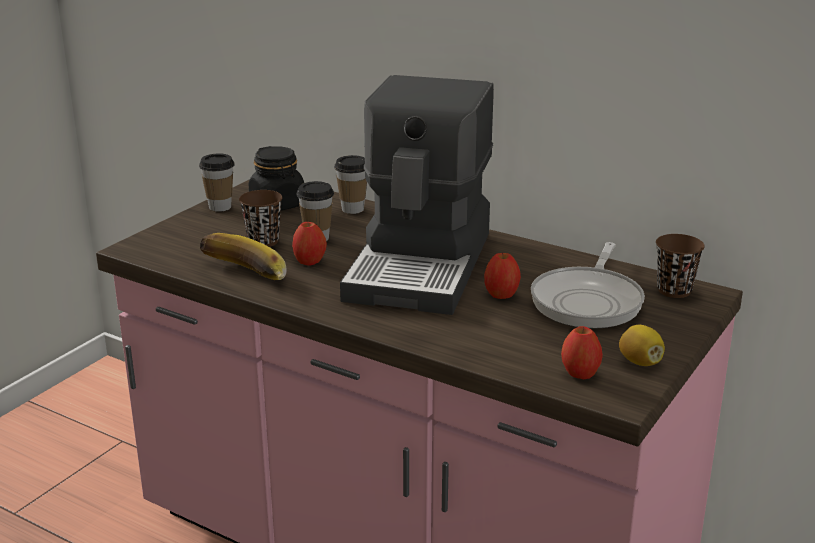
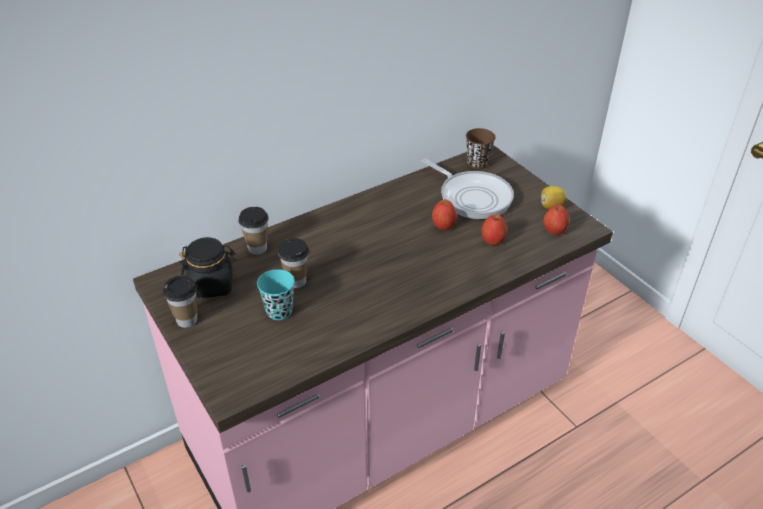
camera: 65 degrees left, 15 degrees up
banana [200,233,286,280] -> none
brown cup [239,190,282,247] -> turquoise cup [257,269,295,320]
apple [292,222,327,265] -> apple moved to [481,214,507,246]
coffee machine [340,75,494,315] -> none

